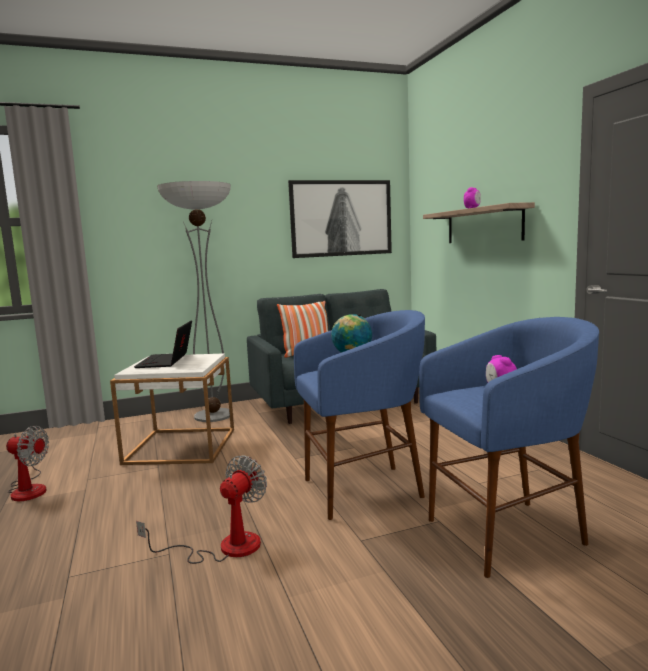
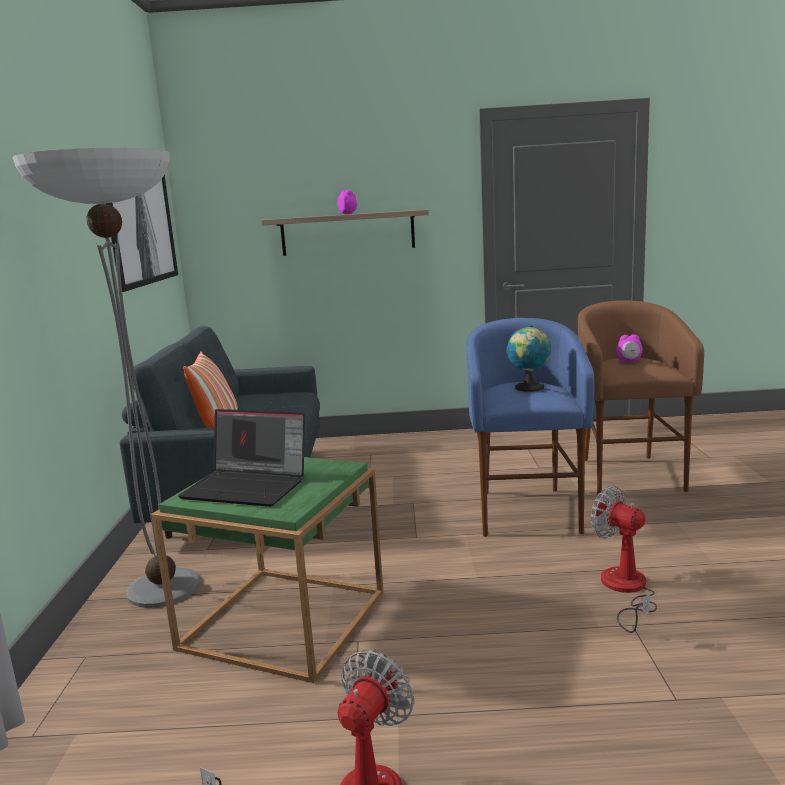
camera: 70 degrees left, 5 degrees up
white side table [110,353,234,465] -> green side table [151,457,384,683]
blue stool [419,317,599,578] -> brown stool [578,300,704,495]

